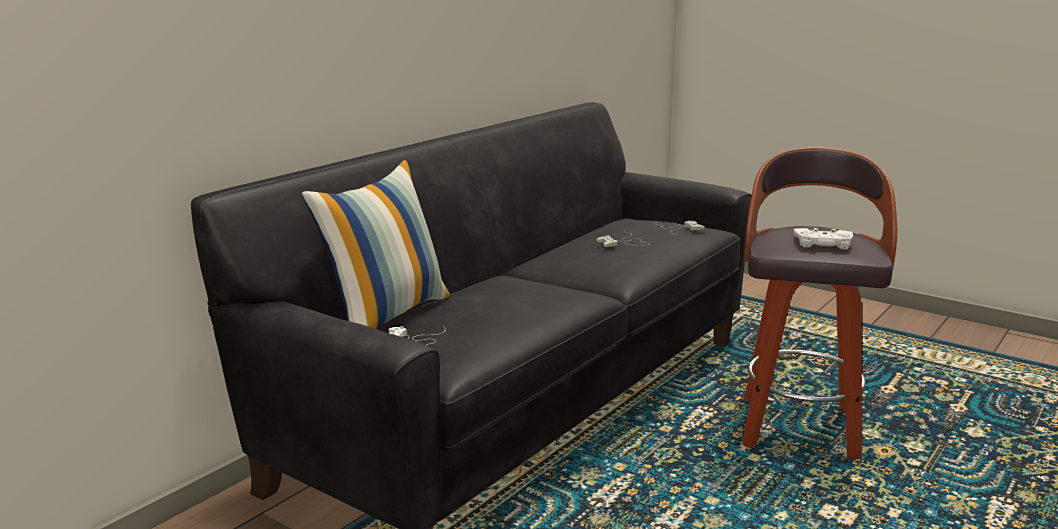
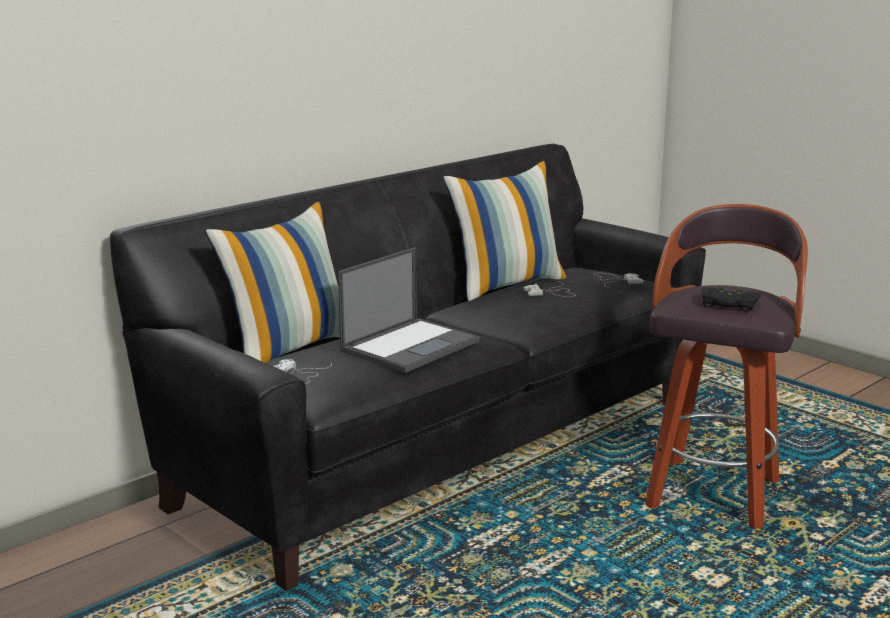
camera: 10 degrees right, 0 degrees up
white game controller [794,228,853,250] -> black game controller [701,287,761,312]
none -> laptop [338,247,480,373]
none -> pillow [443,161,567,301]

